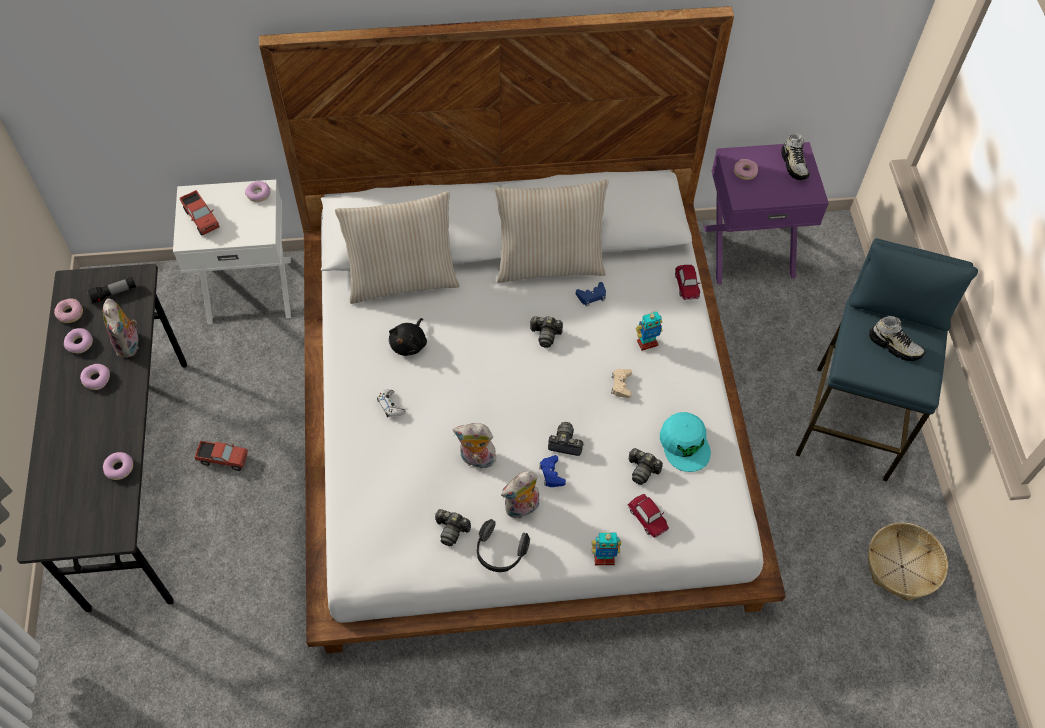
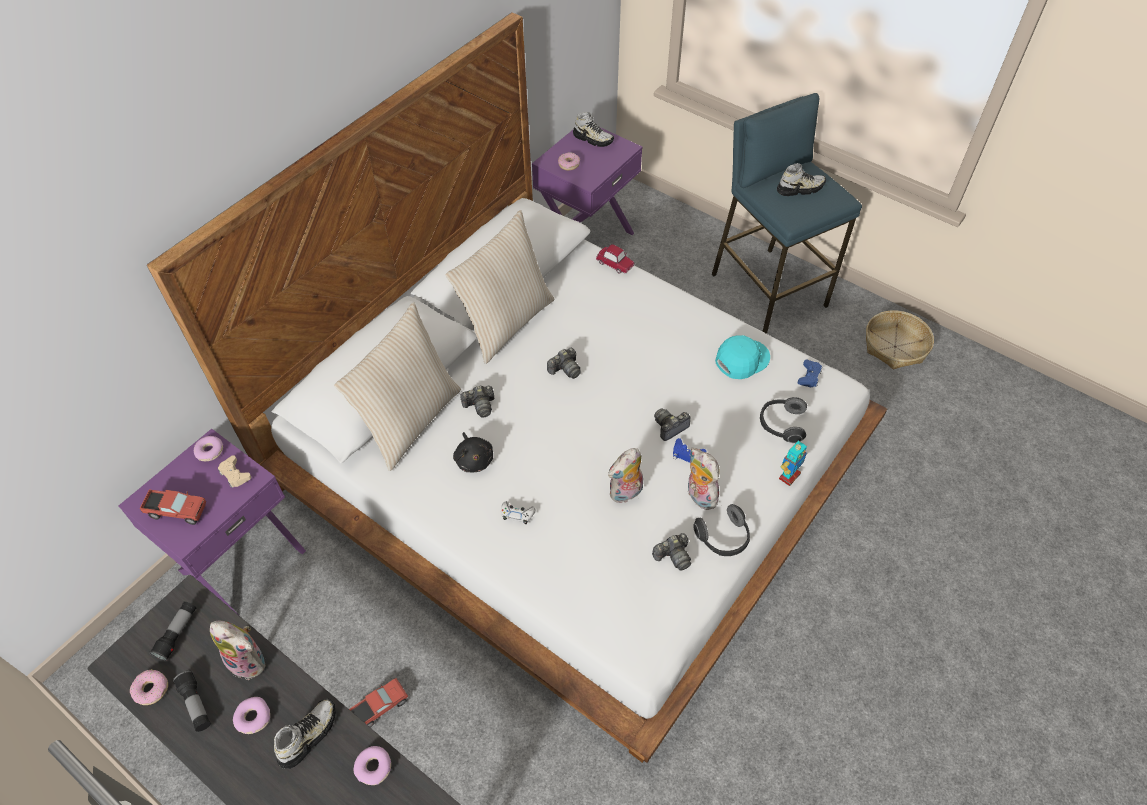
camera: 45 degrees left, 5 degrees down
donut [64,328,93,353] -> flashlight [173,671,211,732]
white nightstand [173,180,291,324] -> purple nightstand [119,429,306,613]
plush toy [501,471,539,518] -> plush toy turned 135 degrees clockwise [688,448,720,510]
blue game controller [576,282,606,307] -> blue game controller moved to [798,359,822,387]
beige game controller [611,369,632,398] -> beige game controller moved to [218,455,252,488]
toy car [628,494,669,538] -> headphones [760,397,807,443]
camera [629,448,663,485] -> camera moved to [460,386,494,418]
toy robot [636,312,663,351] -> none
turquoise cap [660,412,711,472] -> turquoise cap turned 60 degrees counterclockwise [715,335,770,379]
none -> shoe [274,698,336,769]

